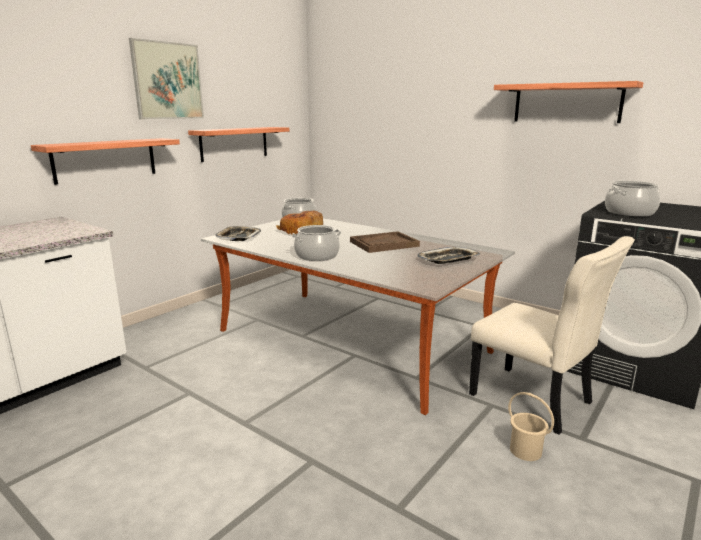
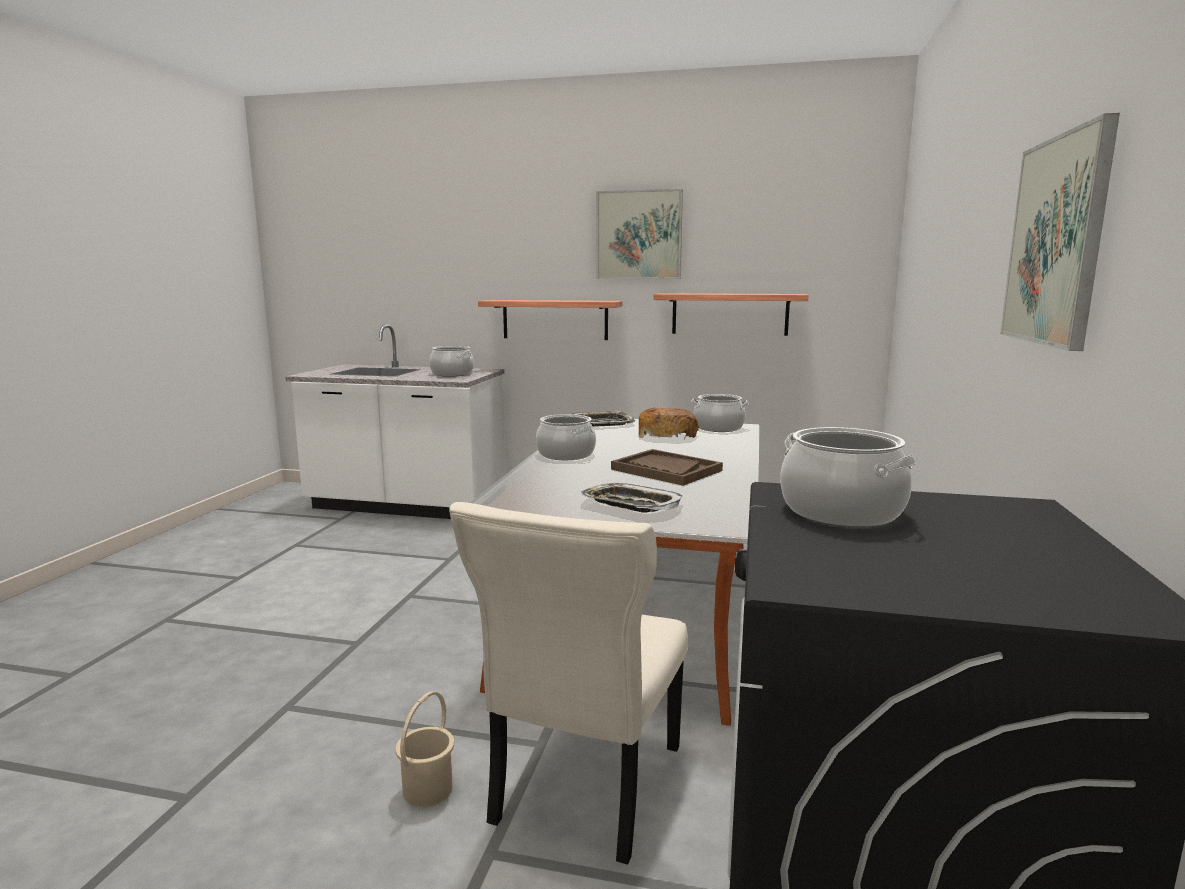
camera: 65 degrees right, 5 degrees down
shelf [494,81,644,123] -> picture [1000,113,1120,351]
none -> cooking pot [429,346,474,377]

